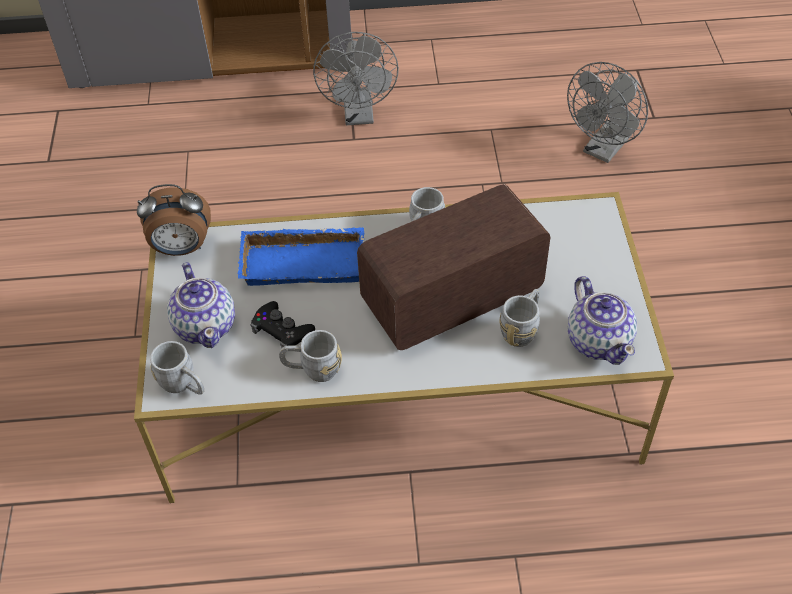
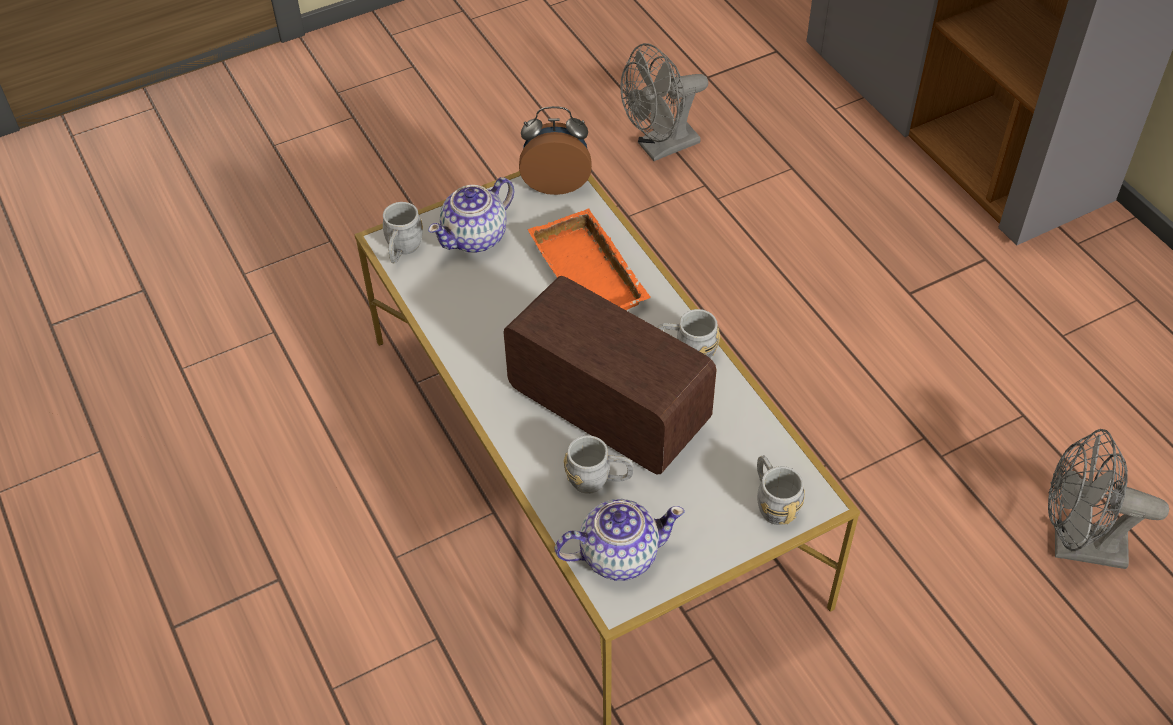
camera: 65 degrees right, 0 degrees up
alarm clock [137,184,211,256] -> alarm clock turned 120 degrees clockwise [519,106,592,195]
blue tray [238,227,364,286] -> orange tray [528,208,651,310]
black game controller [250,301,315,353] -> none
grey mug [279,330,342,382] -> grey mug moved to [757,455,805,525]
grey fan [313,32,399,125] -> grey fan moved to [620,43,708,161]
teapot [568,276,637,365] -> teapot turned 150 degrees counterclockwise [555,499,685,581]

